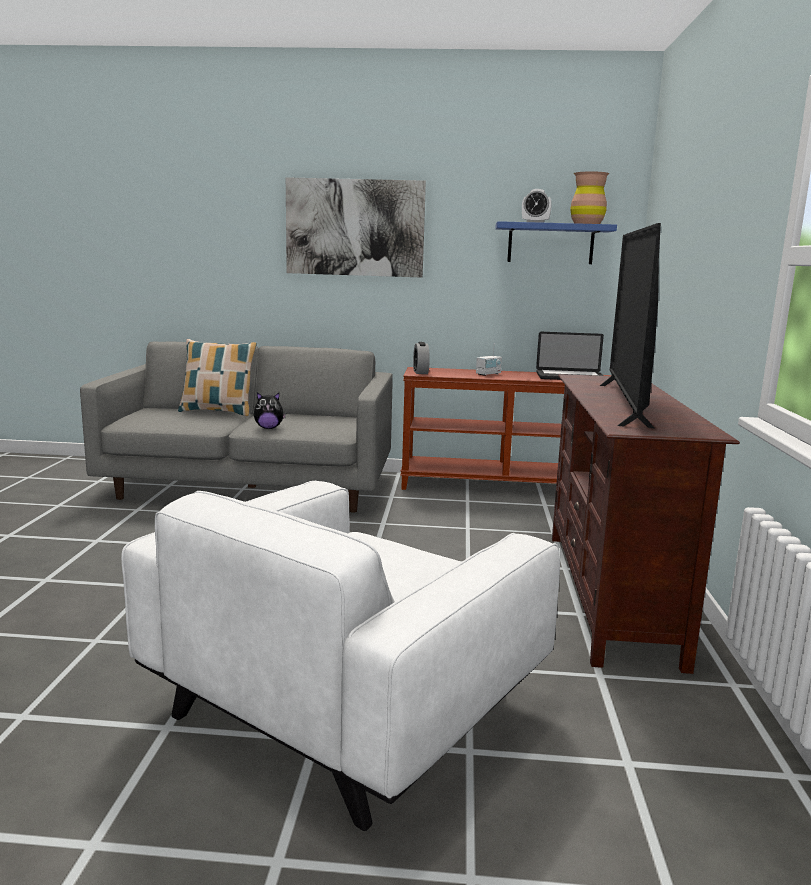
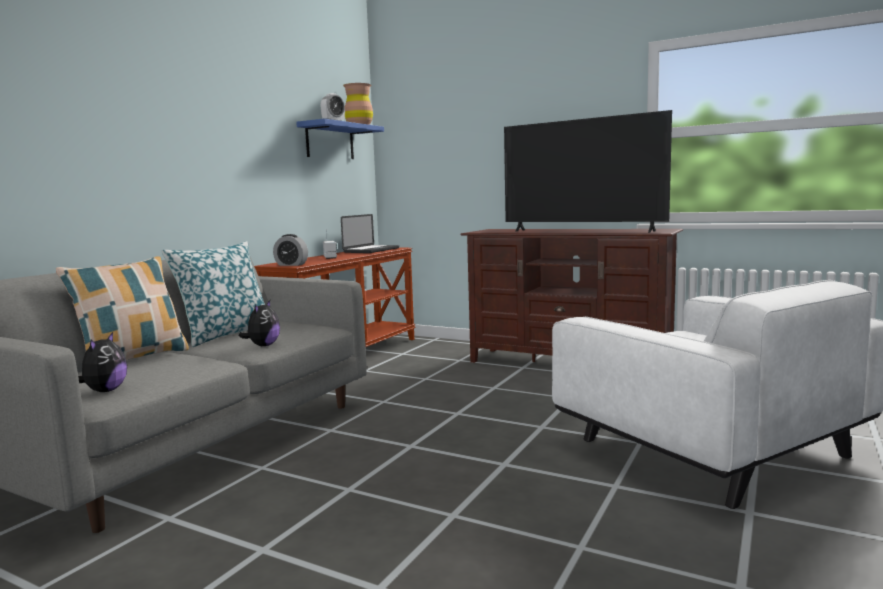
camera: 65 degrees left, 5 degrees down
picture [286,177,426,277] -> none
none -> plush toy [78,332,127,392]
none -> pillow [161,241,265,347]

